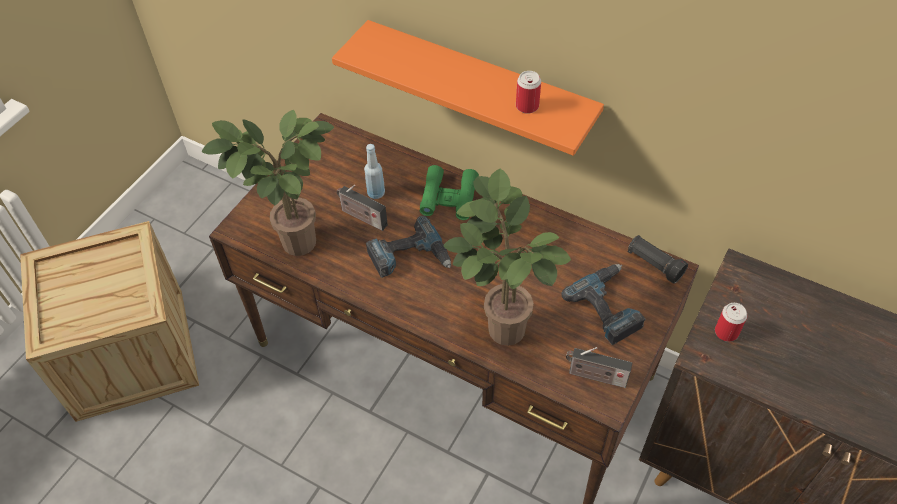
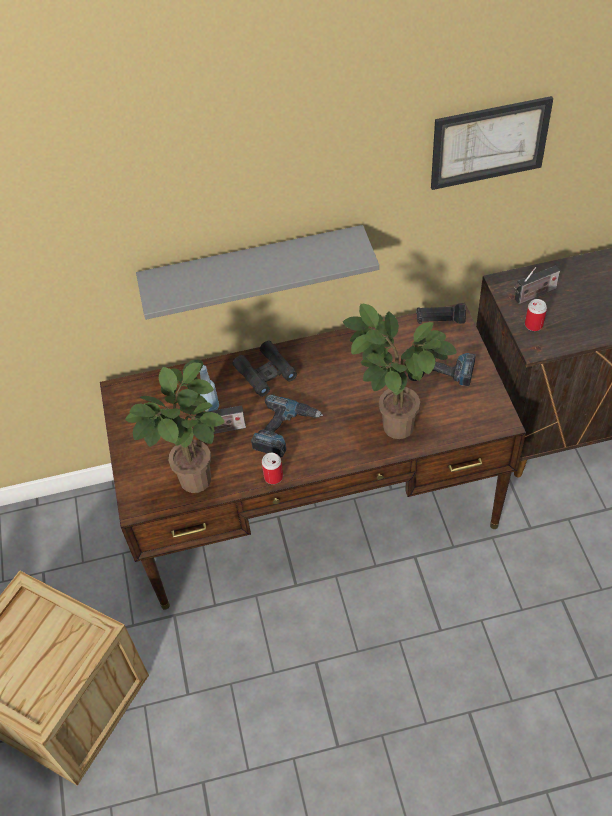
camera: 40 degrees left, 0 degrees up
orange shelf [332,20,604,156] -> grey shelf [136,225,379,320]
green binoculars [420,165,479,220] -> black binoculars [233,341,297,397]
can [516,71,541,114] -> can moved to [262,453,283,484]
radio [566,347,632,388] -> radio moved to [514,265,560,304]
none -> picture [431,96,553,190]

